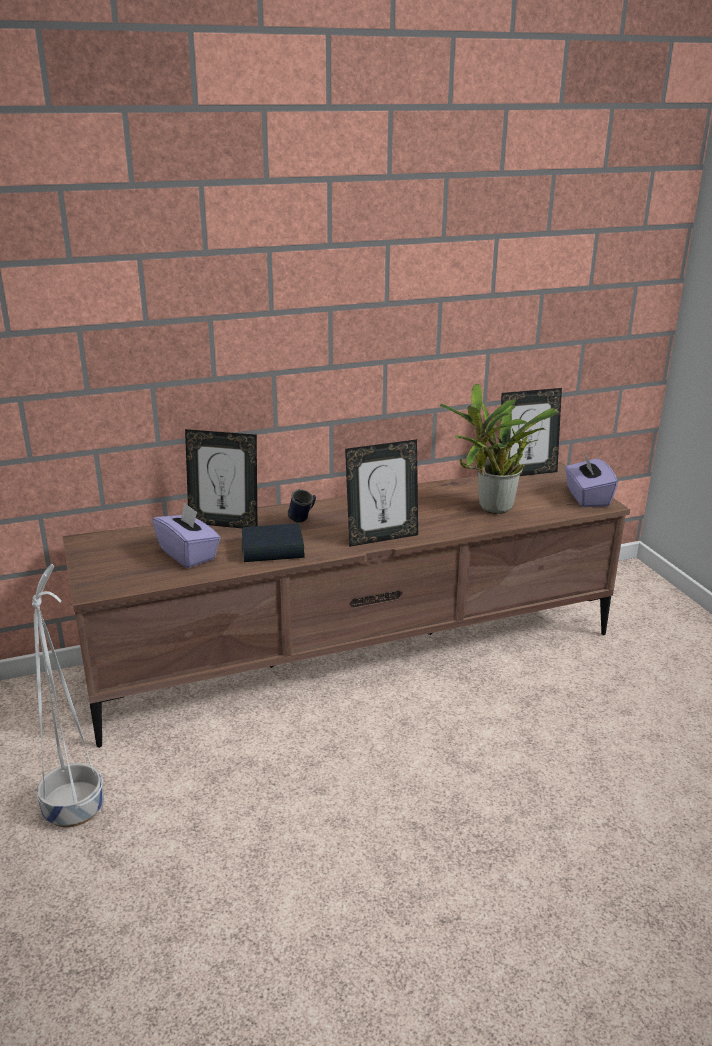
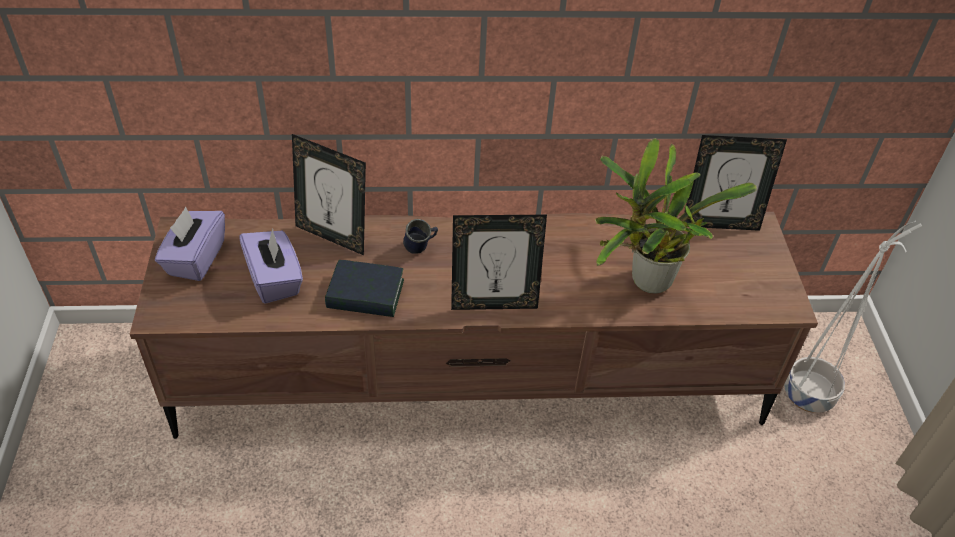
camera: 15 degrees right, 20 degrees up
white planter [32,564,104,827] -> white planter moved to [784,221,922,413]
purple tissue box [565,453,618,507] -> purple tissue box moved to [155,207,225,281]

